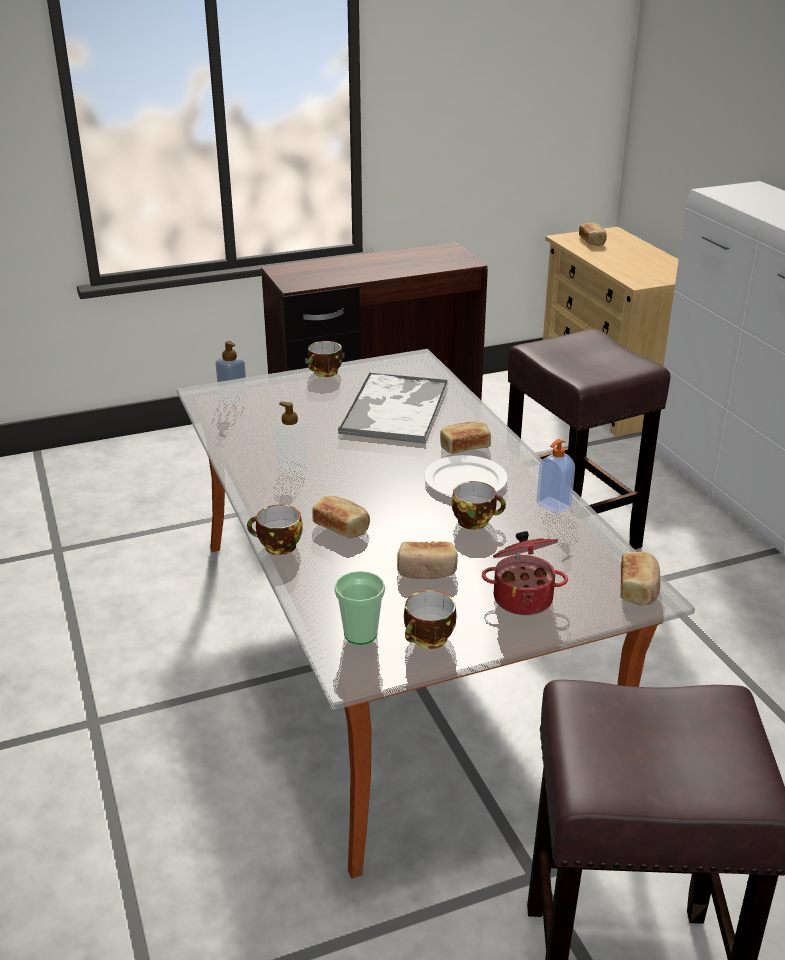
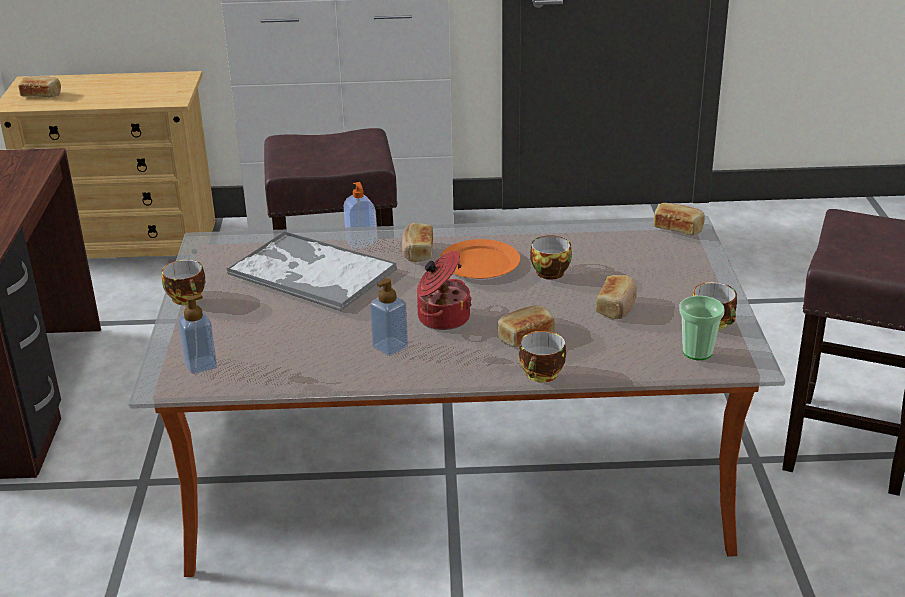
camera: 70 degrees left, 0 degrees up
white plate [424,455,508,496] -> orange plate [440,239,520,279]
cooking pot [482,531,568,615] -> cooking pot moved to [417,251,472,330]
soap dispenser [537,439,575,514] -> soap dispenser moved to [344,182,377,249]

